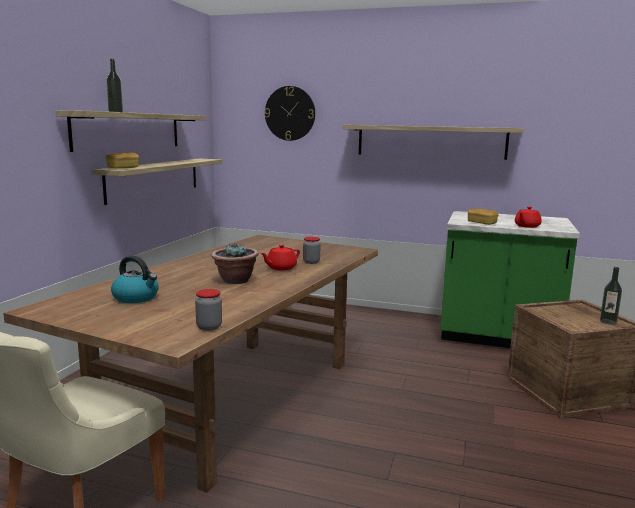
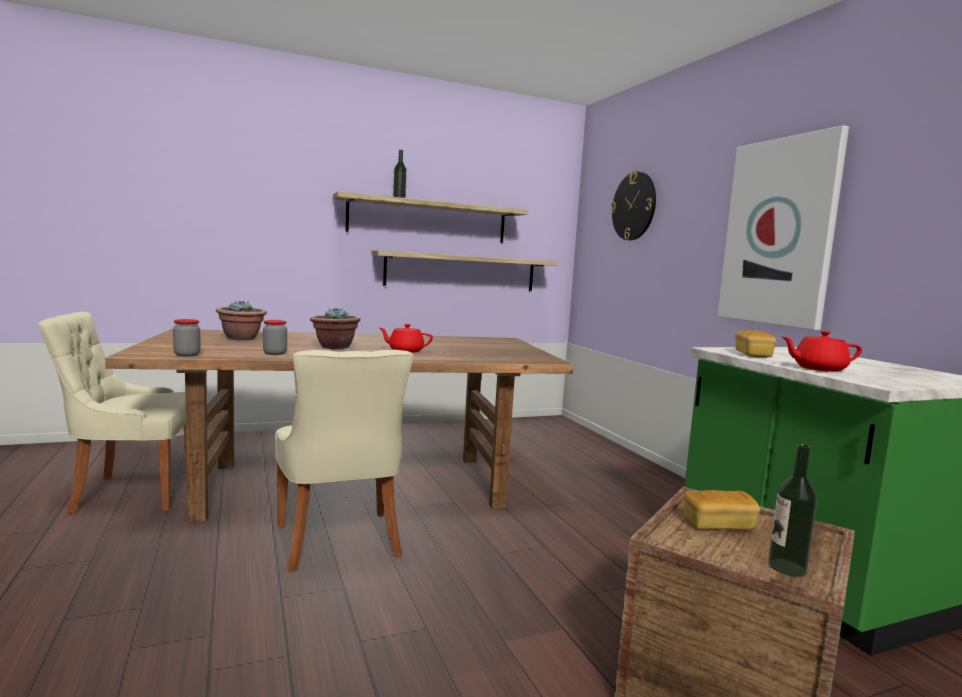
camera: 50 degrees right, 5 degrees down
bread [106,152,139,168] -> bread moved to [684,490,760,530]
kettle [111,256,159,303] -> potted plant [216,301,267,340]
jar [303,237,320,264] -> jar moved to [263,320,287,355]
shelf [342,125,524,160] -> picture [717,125,849,330]
none -> beige chair [275,350,414,572]

